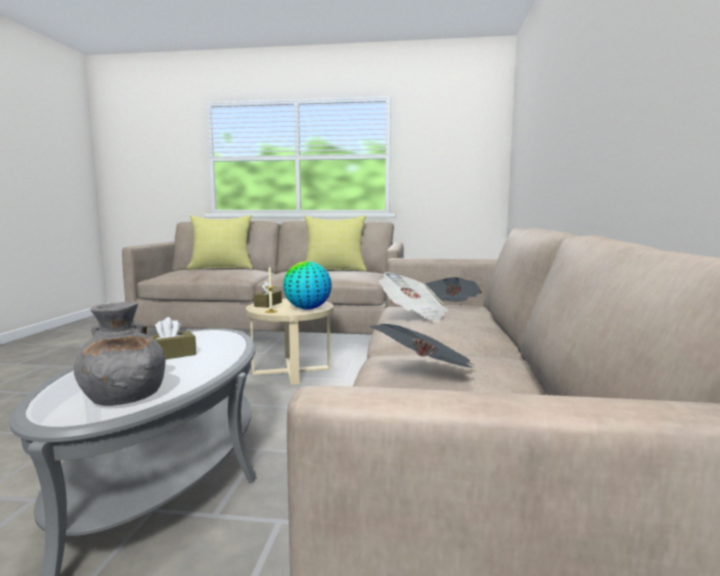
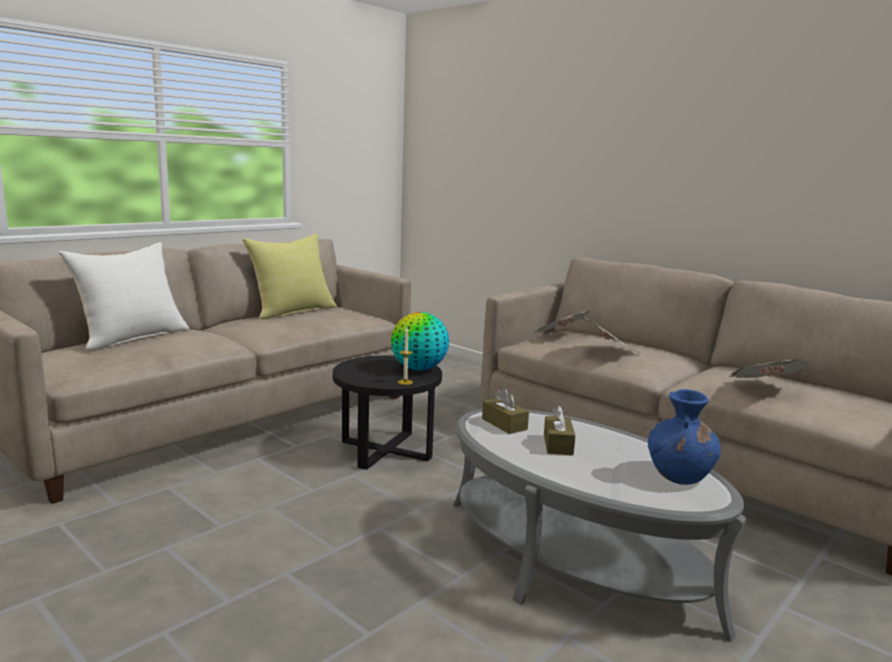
camera: 55 degrees left, 5 degrees up
grey vase [74,302,166,406] -> blue vase [648,389,721,485]
yellow pillow [187,215,253,269] -> white pillow [59,242,189,350]
beige side table [246,299,333,385] -> black side table [333,356,442,470]
brown tissue box [254,281,282,308] -> brown tissue box moved to [482,388,529,434]

